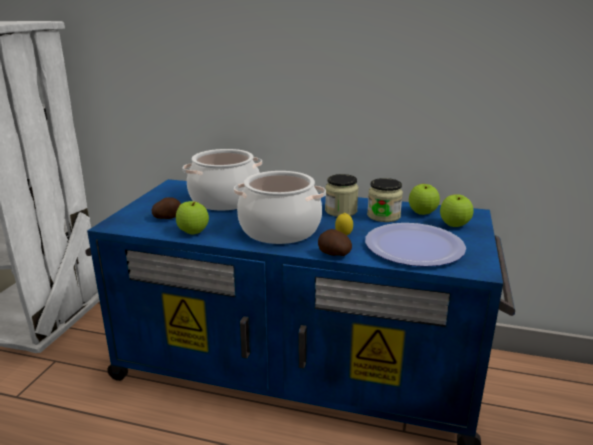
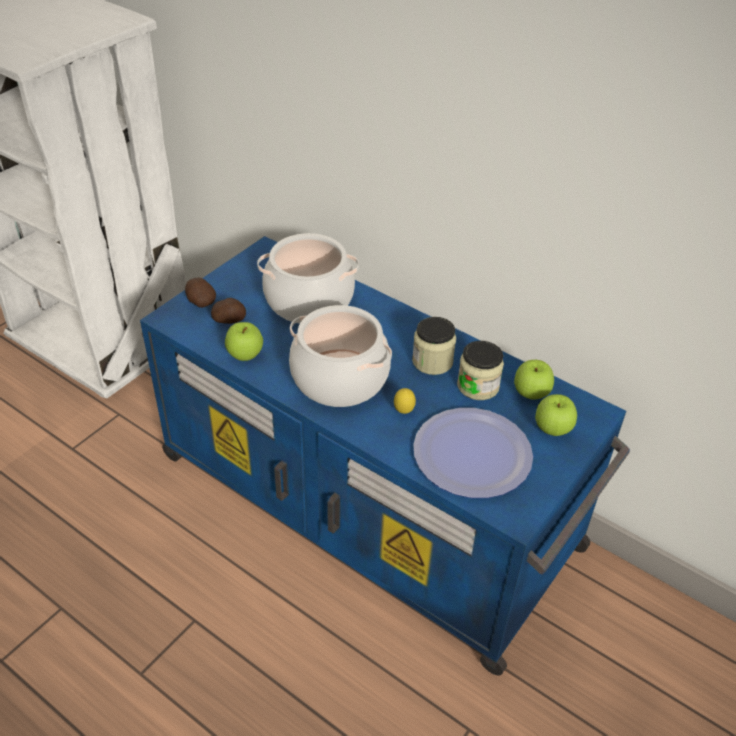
camera: 20 degrees right, 20 degrees up
potato [318,229,352,256] -> potato moved to [185,278,216,308]

